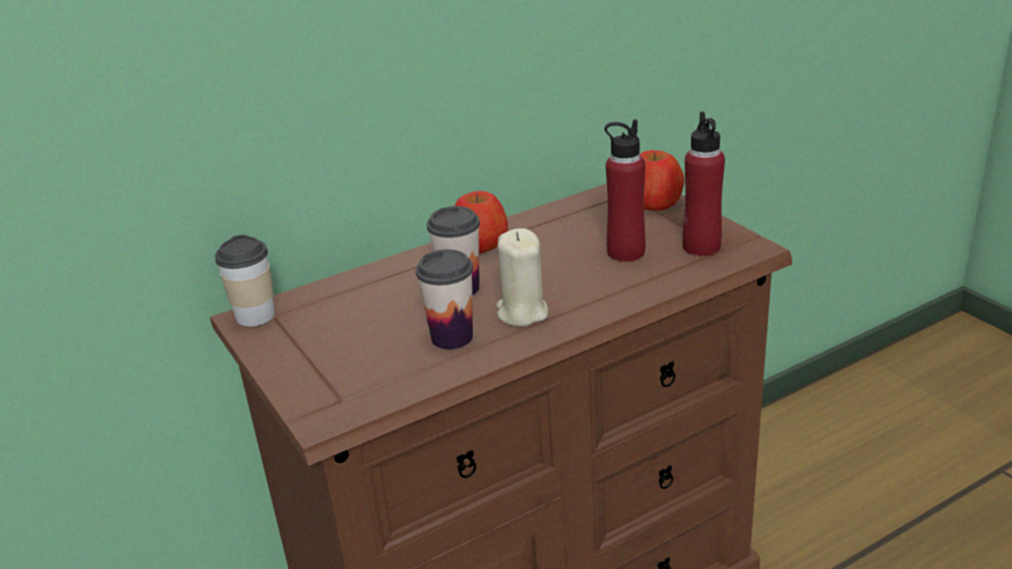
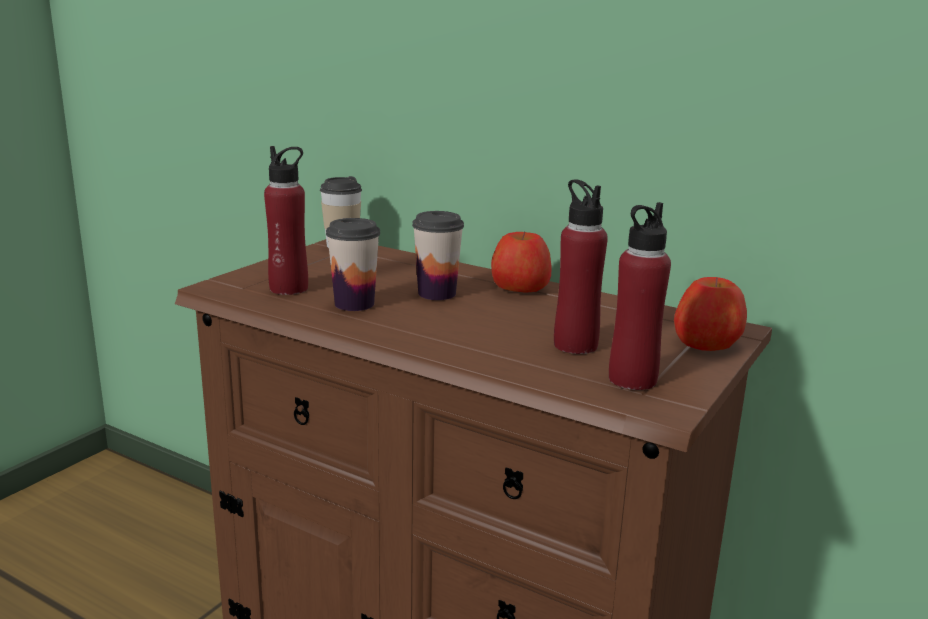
camera: 60 degrees right, 10 degrees down
beige candle [496,228,548,326] -> none
none -> red bottle [264,146,308,295]

